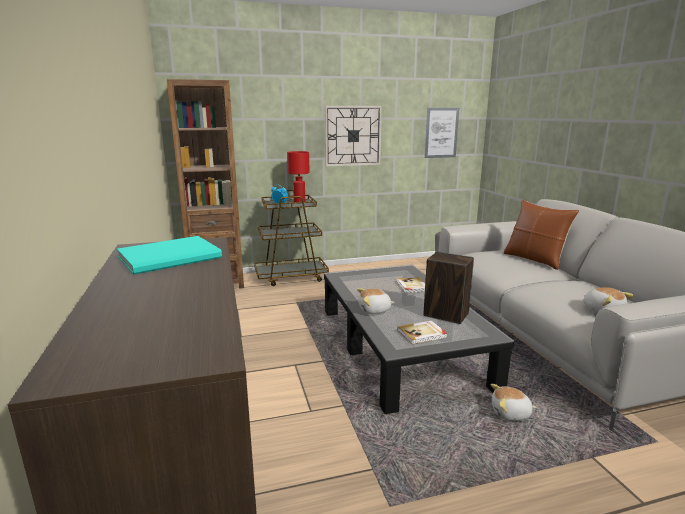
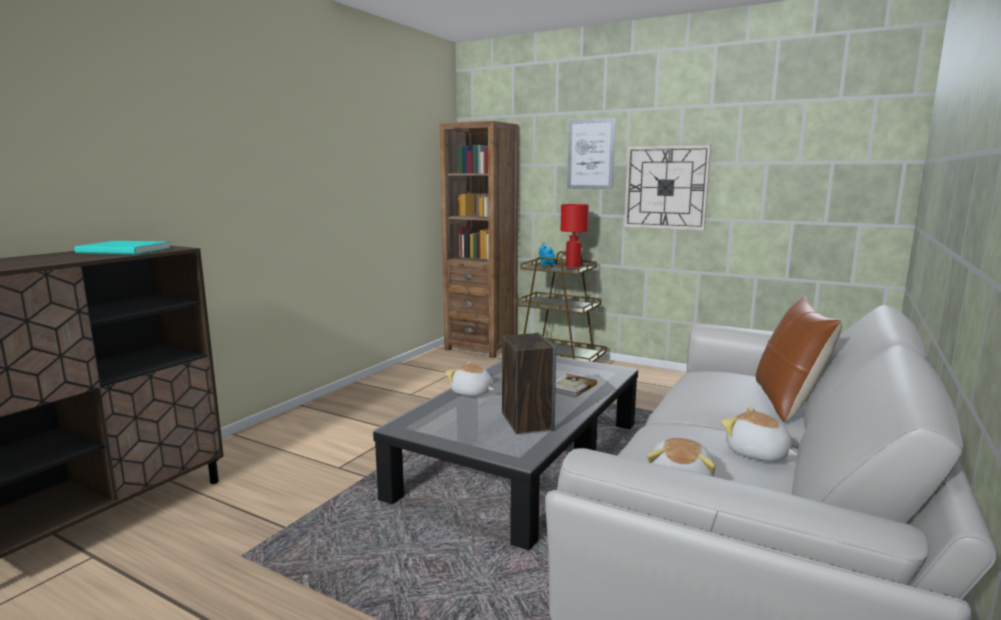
camera: 45 degrees right, 5 degrees down
book [397,321,448,345] -> none
picture [425,108,459,158] -> picture moved to [567,118,615,189]
plush toy [491,384,537,421] -> plush toy moved to [721,407,797,462]

